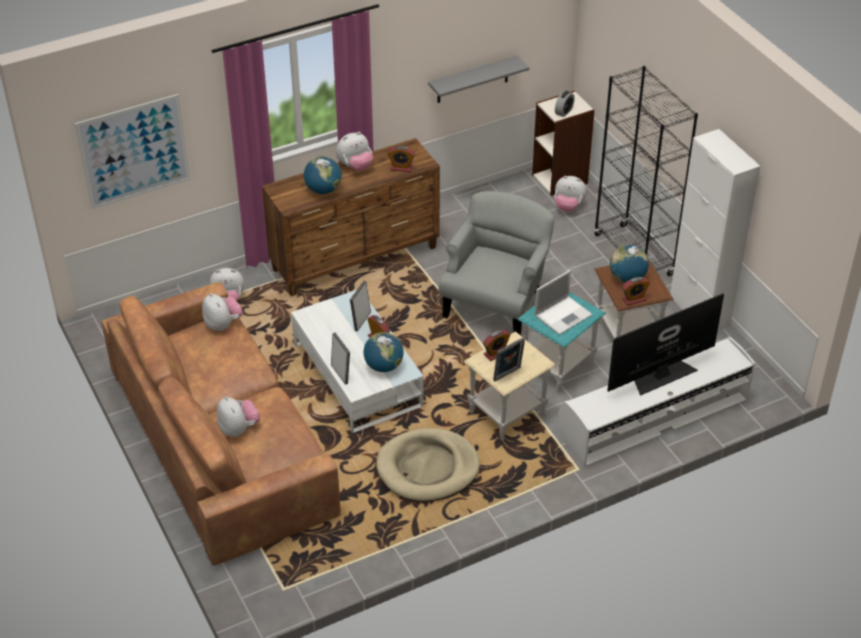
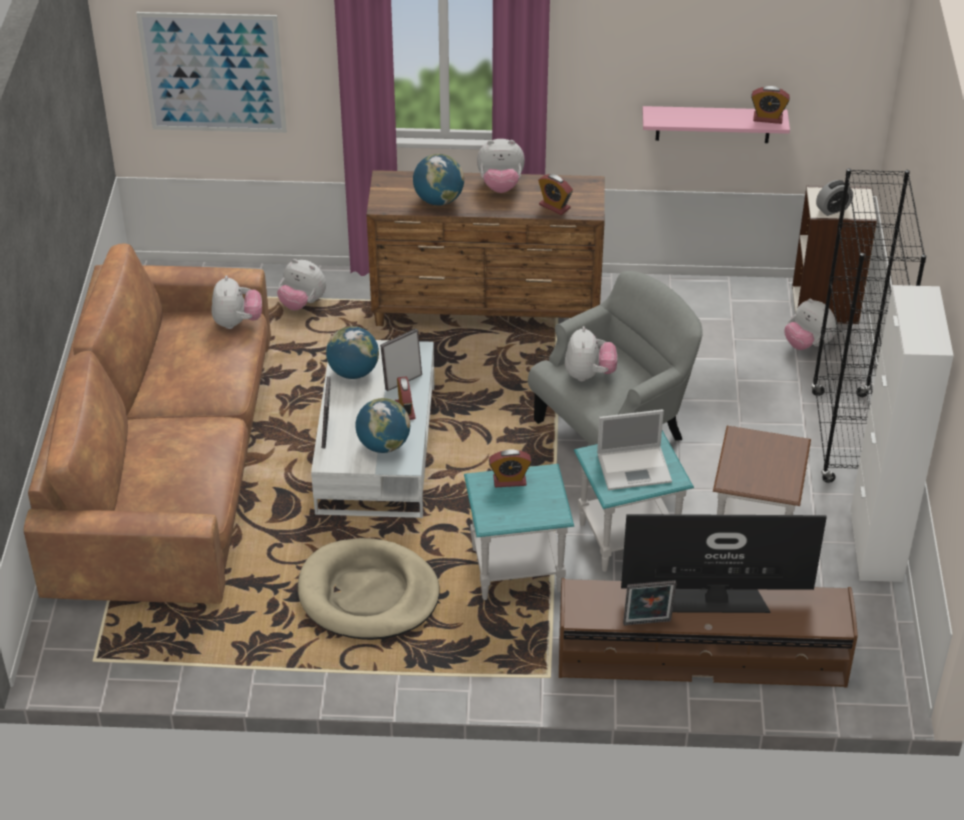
camera: 30 degrees right, 0 degrees up
plush toy [217,396,260,437] -> plush toy moved to [565,326,617,381]
grey shelf [428,55,529,103] -> pink shelf [642,106,790,143]
beige side table [464,331,556,441] -> turquoise side table [464,464,574,600]
picture frame [493,338,525,381] -> picture frame moved to [623,580,676,625]
white tv stand [558,337,755,468] -> brown tv stand [559,578,858,688]
globe [610,245,649,283] -> globe moved to [326,326,379,379]
alarm clock [622,277,650,306] -> alarm clock moved to [751,86,790,124]

